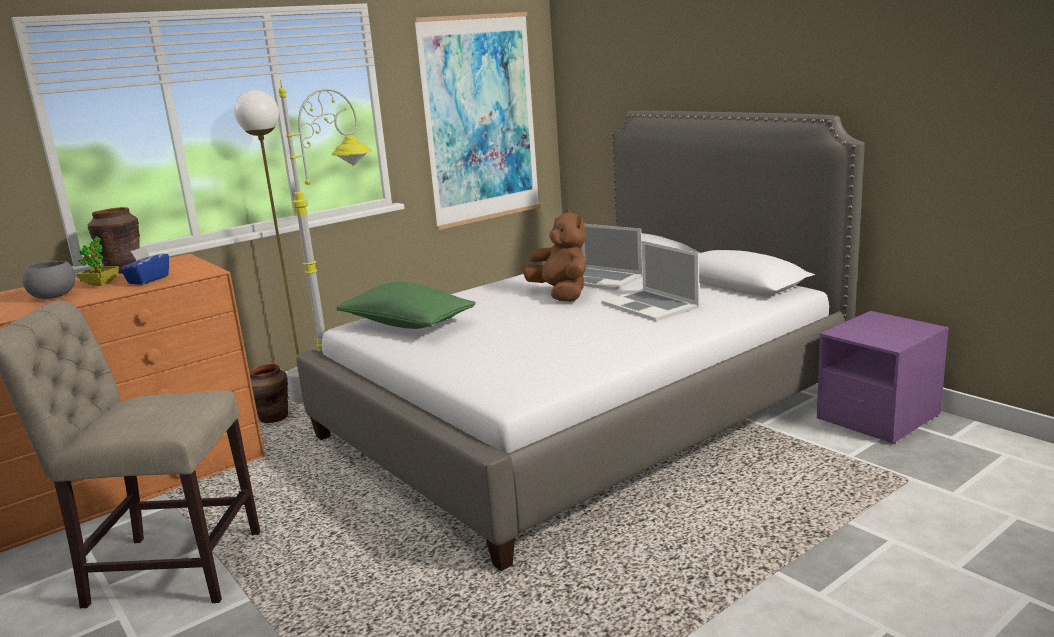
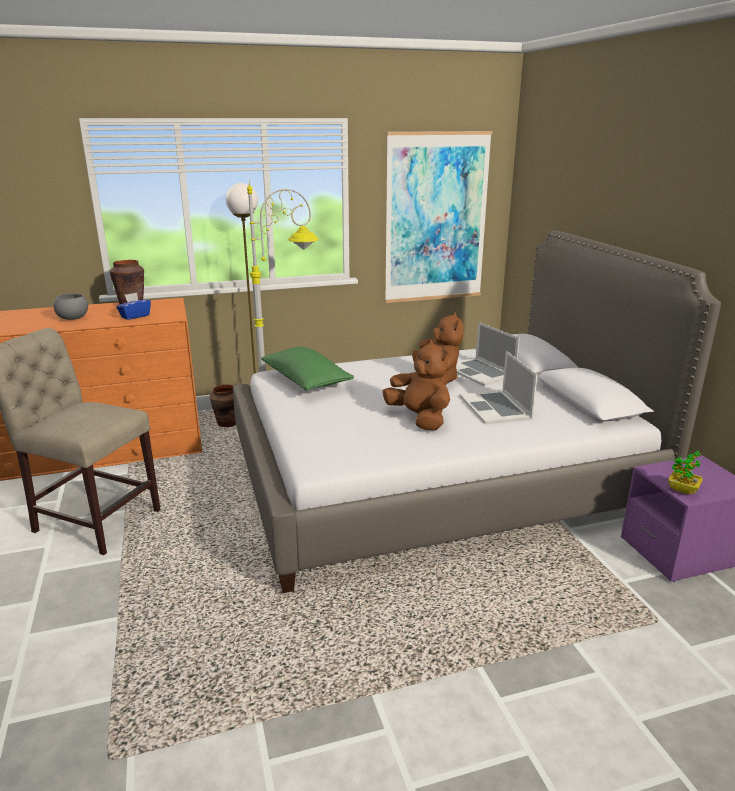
camera: 20 degrees right, 5 degrees up
potted plant [77,236,120,286] -> potted plant moved to [668,451,703,494]
none -> brown plush toy [383,340,450,430]

